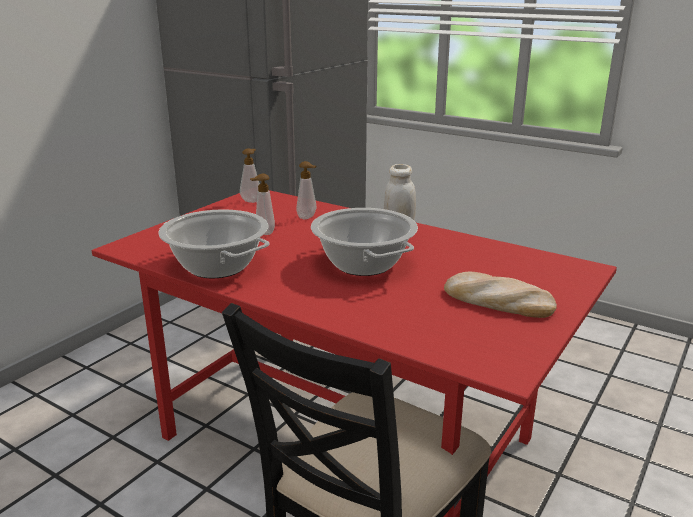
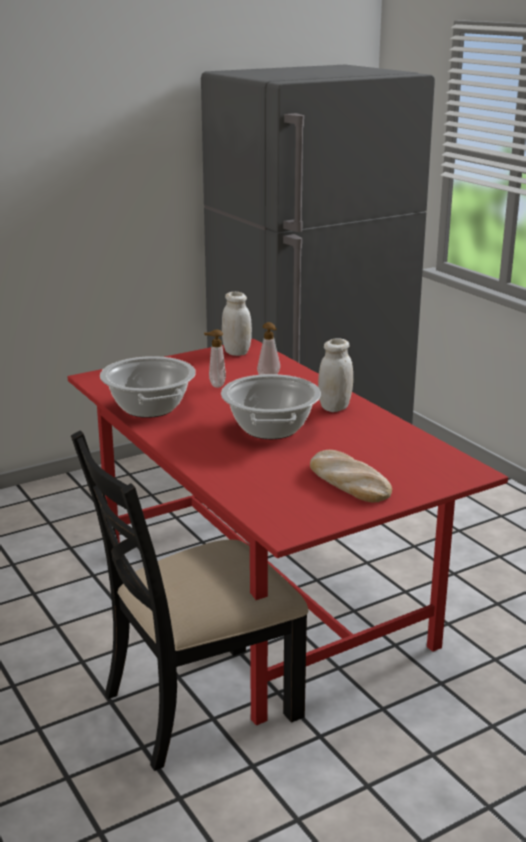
camera: 25 degrees right, 0 degrees up
soap dispenser [240,148,260,203] -> white jar [222,292,252,356]

